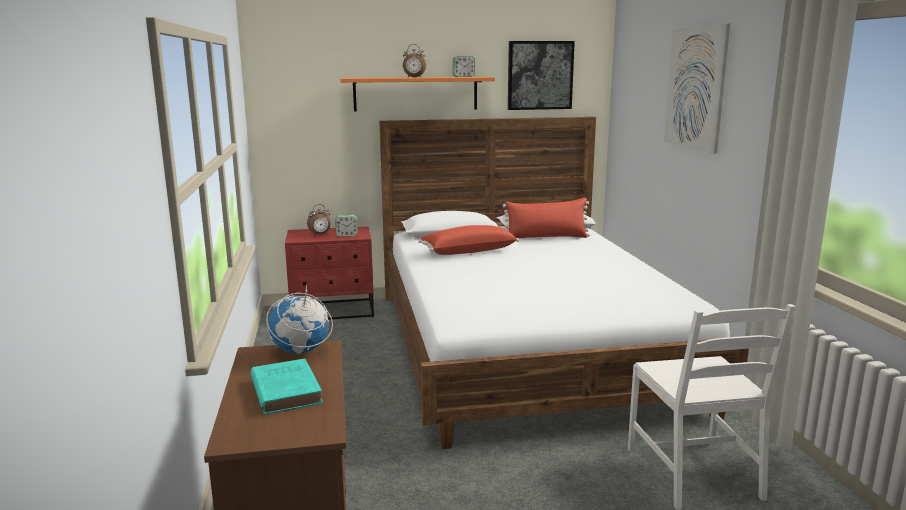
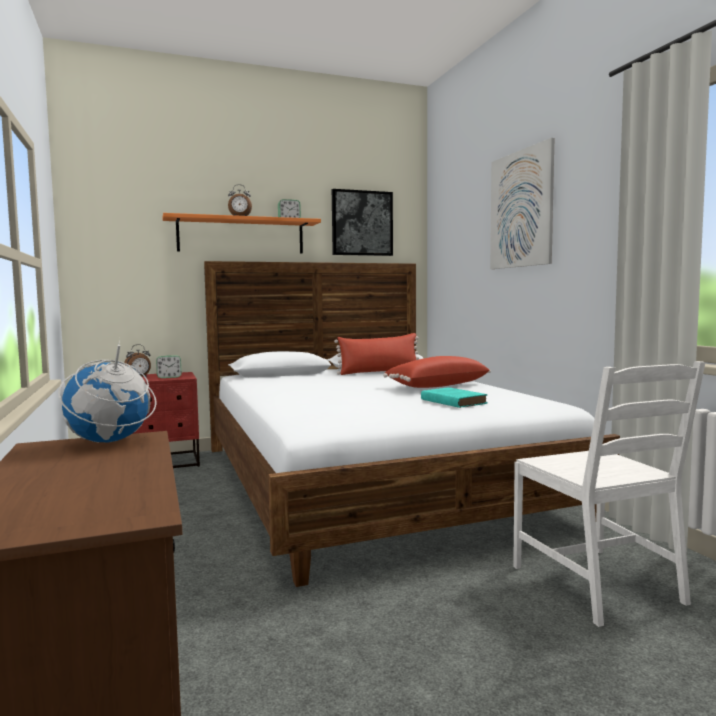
camera: 10 degrees left, 10 degrees down
turquoise book [251,359,323,415] -> turquoise book moved to [421,387,488,408]
red pillow [418,225,519,255] -> red pillow moved to [383,356,491,388]

